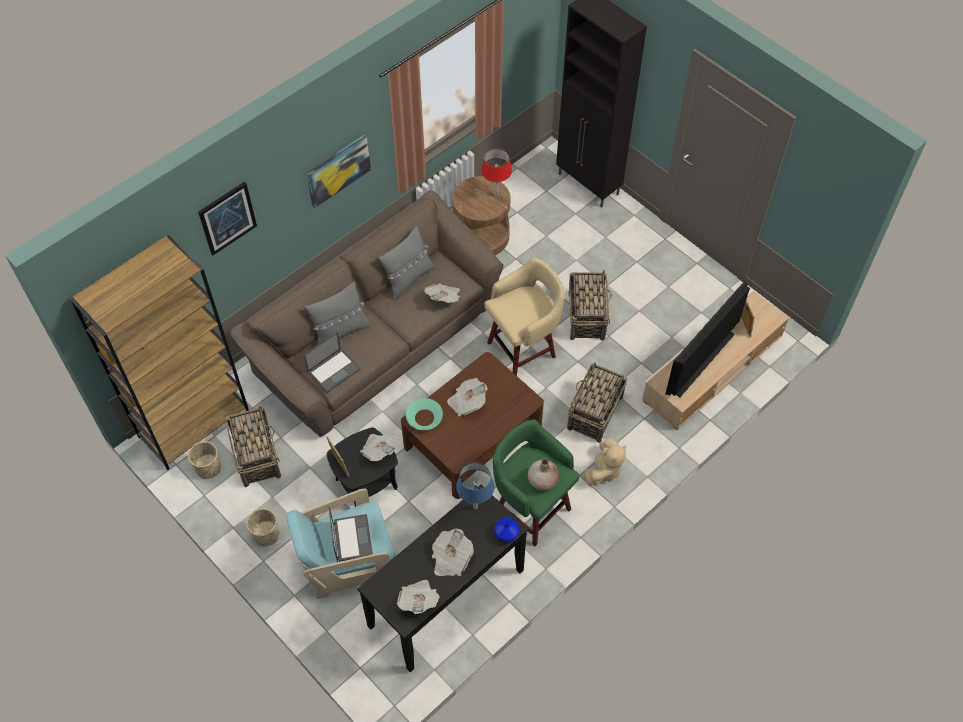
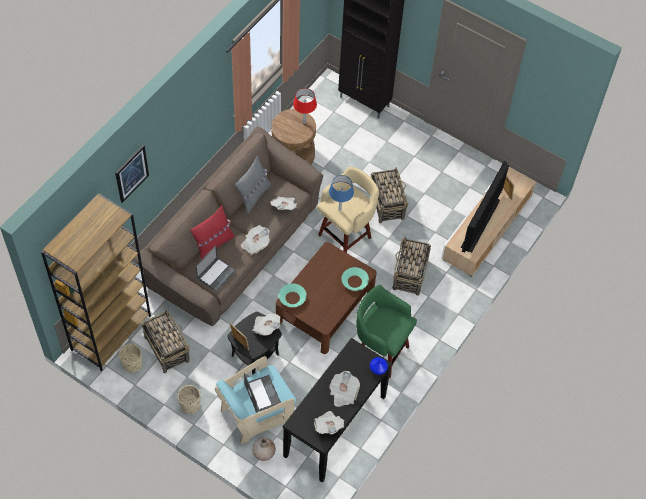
camera: 15 degrees left, 0 degrees up
grey pillow [305,282,370,344] -> red pillow [190,206,234,260]
picture [306,135,371,208] -> none
newspaper [447,378,488,417] -> newspaper moved to [241,225,270,255]
blue table lamp [456,463,495,509] -> blue table lamp moved to [329,175,354,211]
beige vase [528,459,560,491] -> beige vase moved to [252,438,276,461]
beige plush toy [584,438,626,486] -> none
none -> turquoise bowl [341,267,369,291]

